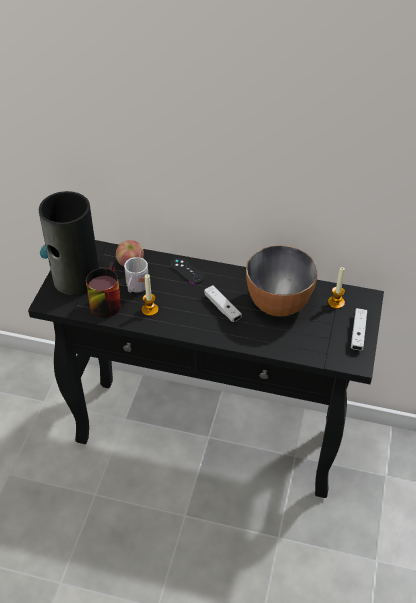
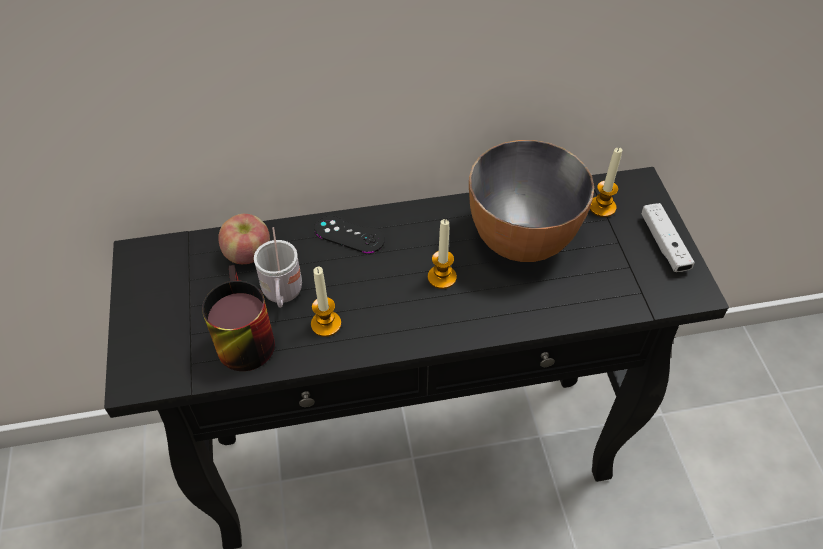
camera: 25 degrees left, 5 degrees up
vase [39,191,99,296] -> none
white game controller [204,285,242,322] -> candle [428,219,457,289]

